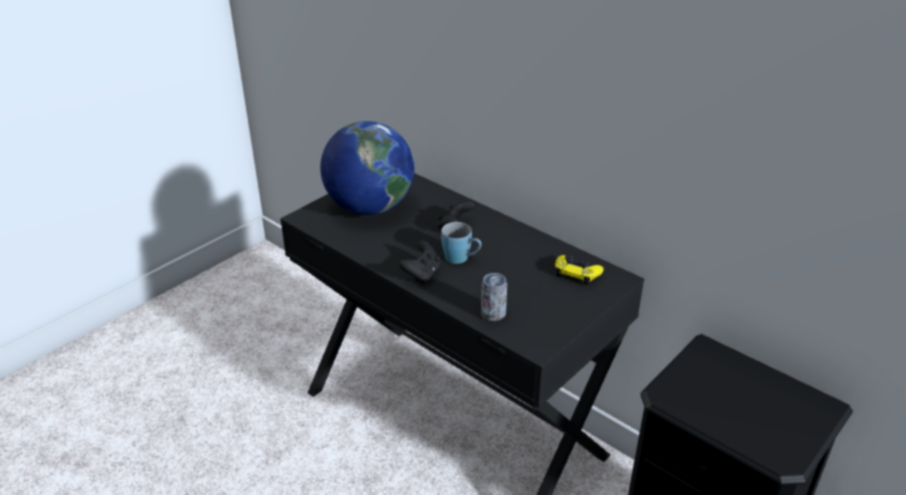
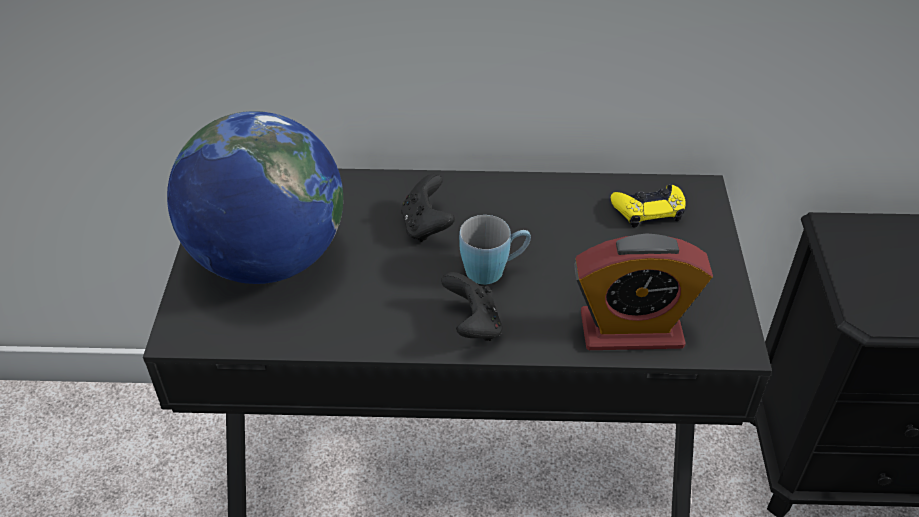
camera: 40 degrees left, 10 degrees up
can [481,273,507,321] -> alarm clock [574,233,713,350]

